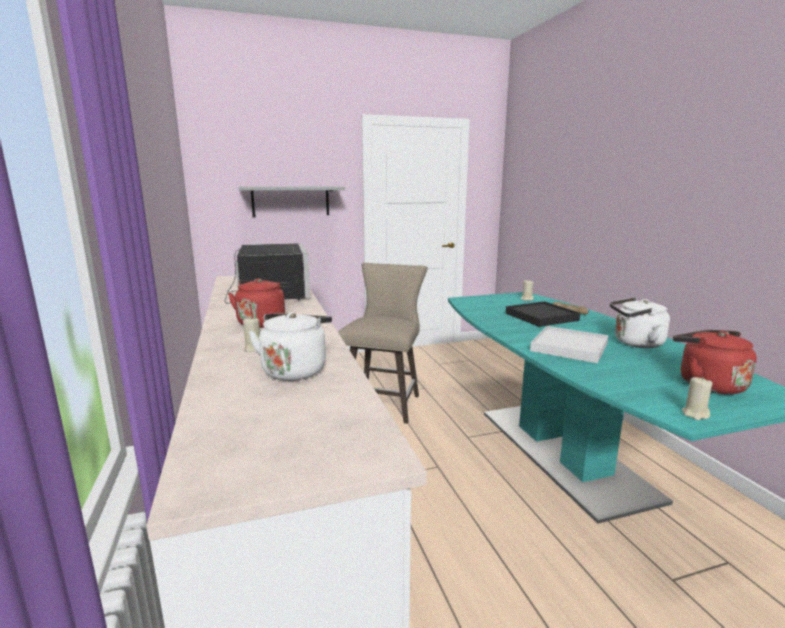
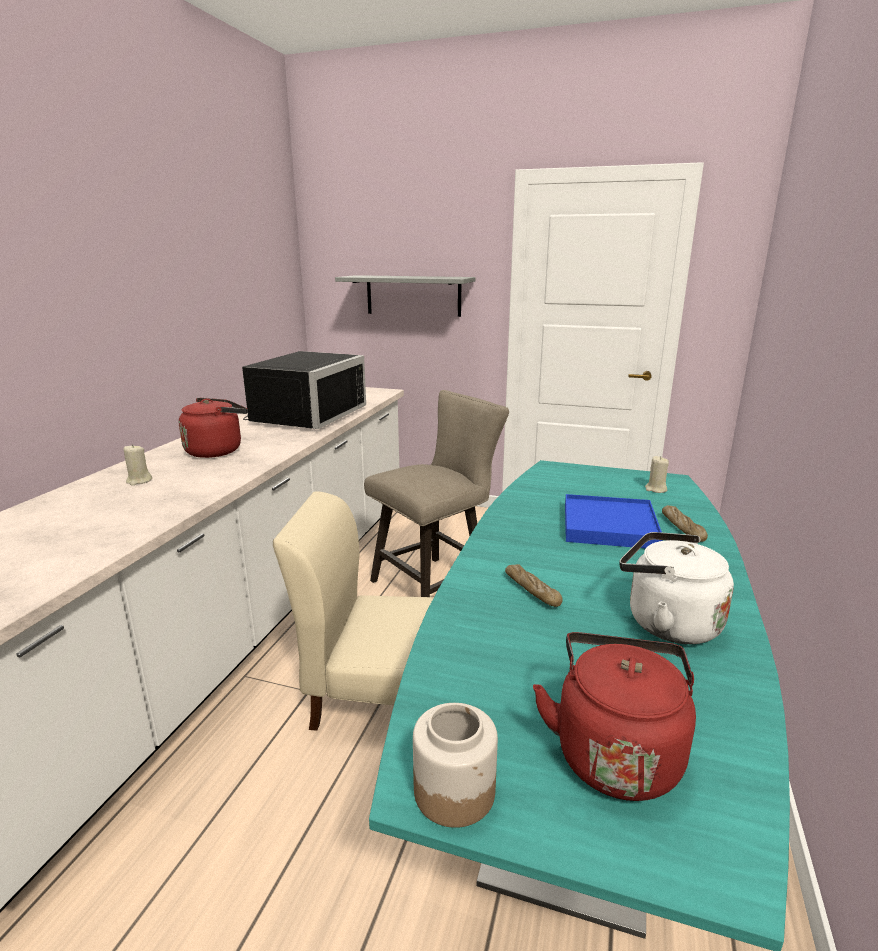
camera: 35 degrees right, 5 degrees up
white kettle [249,312,332,381] -> none
black tray [506,301,580,327] -> blue tray [565,494,663,548]
white tray [530,326,608,363] -> bread [505,564,563,607]
beige candle [682,377,712,420] -> jar [413,703,498,828]
none -> beige chair [273,491,434,731]

